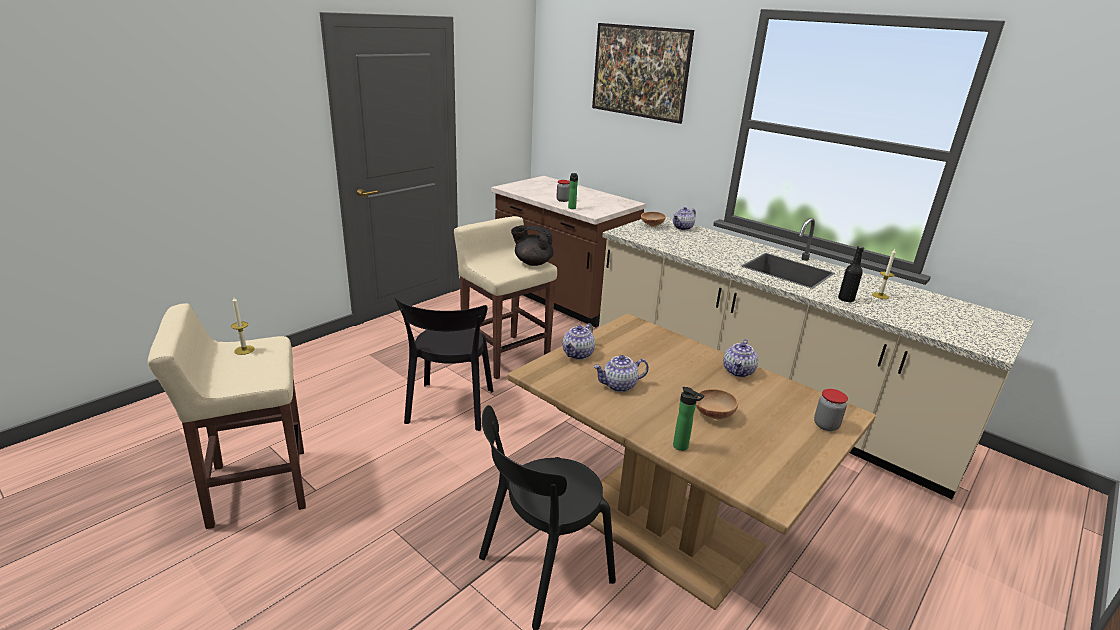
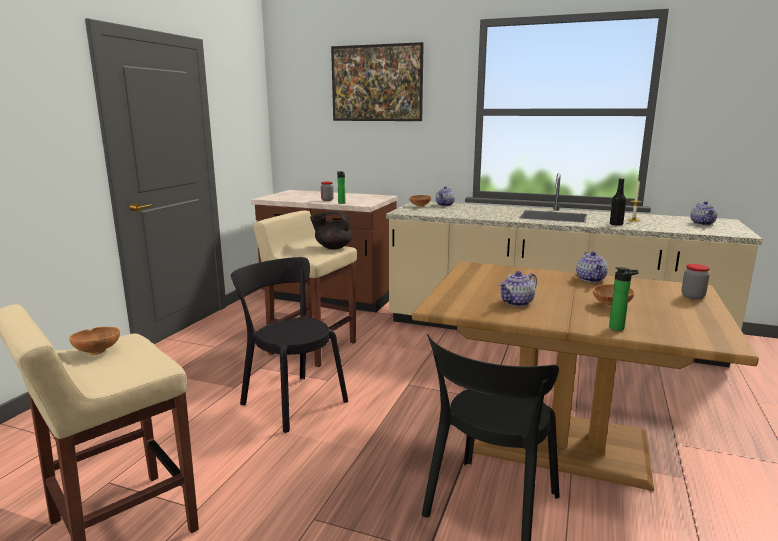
camera: 20 degrees left, 10 degrees down
candle [231,297,255,355] -> brown bowl [69,327,120,355]
black chair [395,297,493,431] -> black chair turned 150 degrees clockwise [231,257,348,433]
teapot [563,323,595,360] -> teapot moved to [691,201,717,225]

